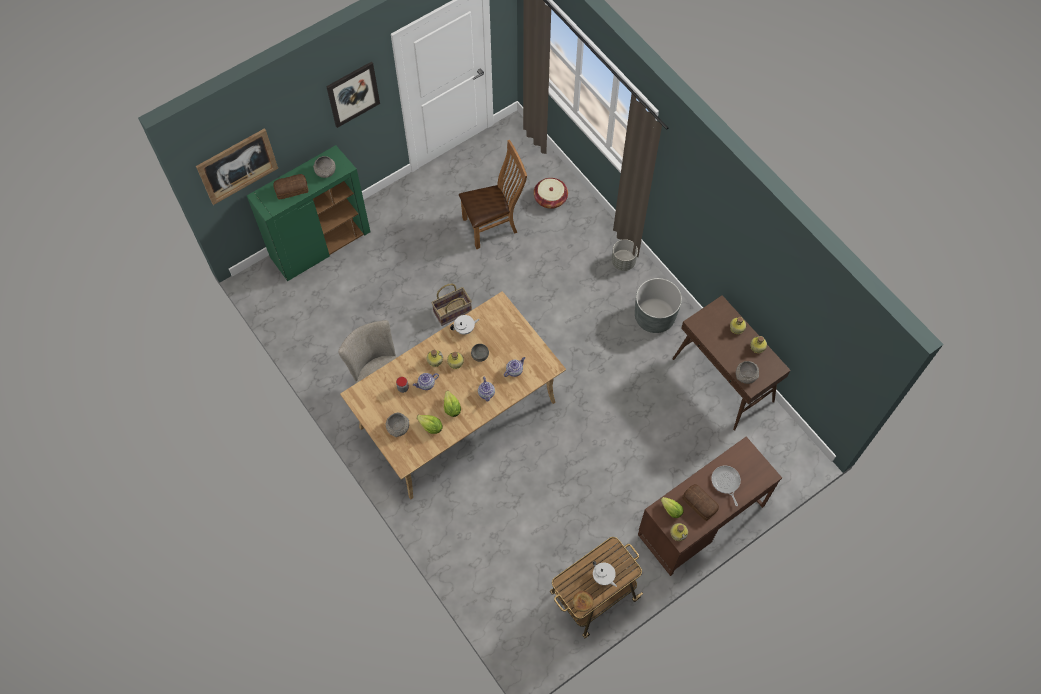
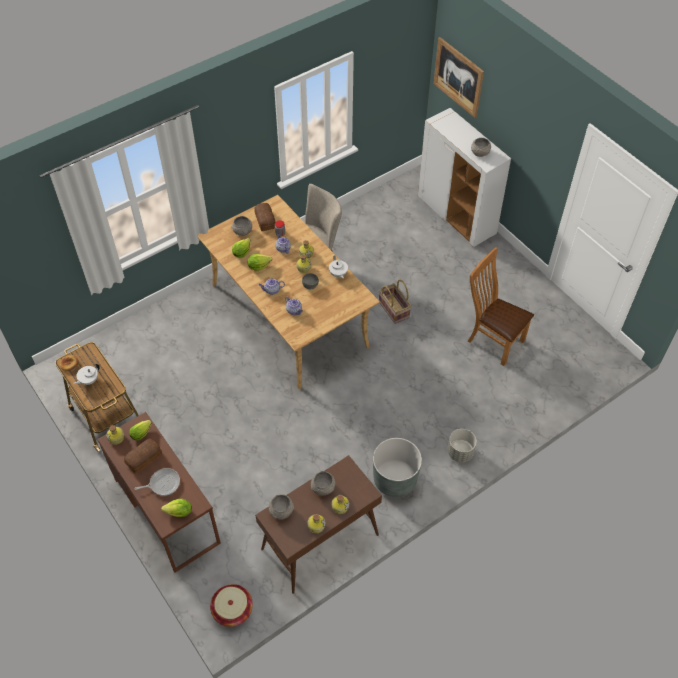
camera: 90 degrees right, 10 degrees down
green cabinet [247,145,371,281] -> white cabinet [418,108,511,247]
bread [273,174,308,200] -> bread moved to [254,203,275,231]
picture [326,62,380,128] -> none
brown chair [459,140,527,249] -> brown chair turned 150 degrees clockwise [468,247,534,366]
basket [534,178,568,209] -> basket moved to [210,584,253,627]
none -> lettuce [161,499,192,517]
none -> grey bowl [311,471,335,496]

